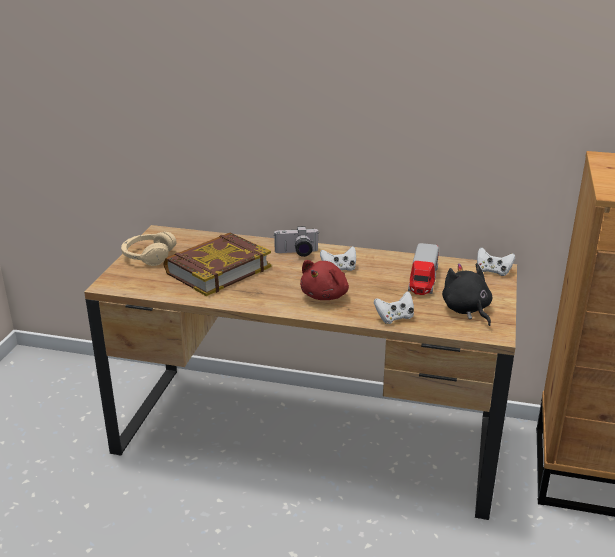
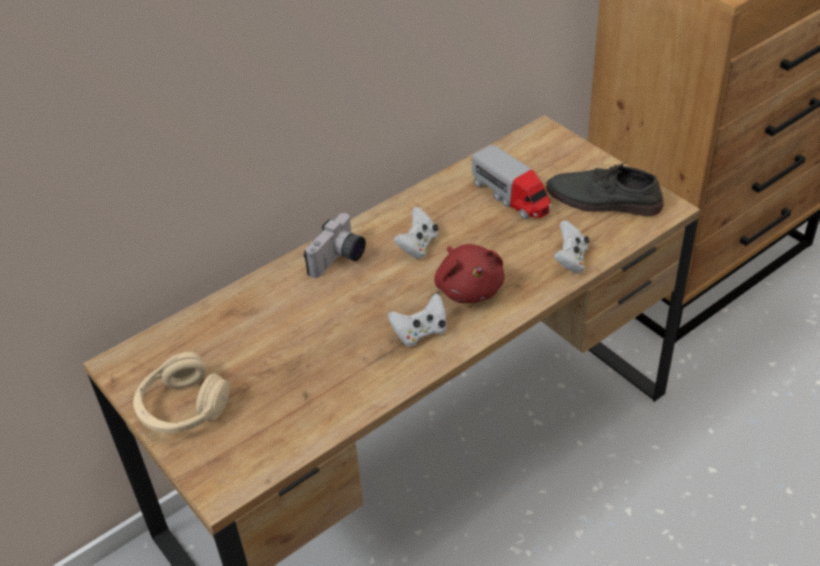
camera: 50 degrees left, 15 degrees up
book [164,233,271,296] -> none
black plush toy [442,263,492,326] -> grey shoe [546,162,664,216]
white game controller [477,247,515,276] -> white game controller moved to [388,293,447,346]

